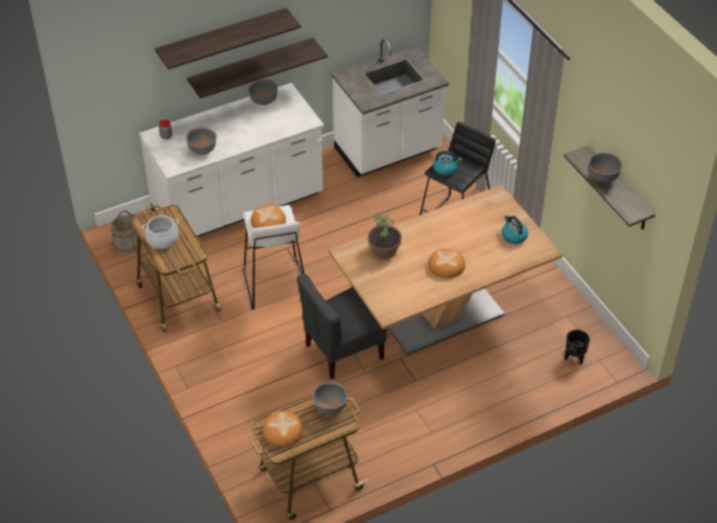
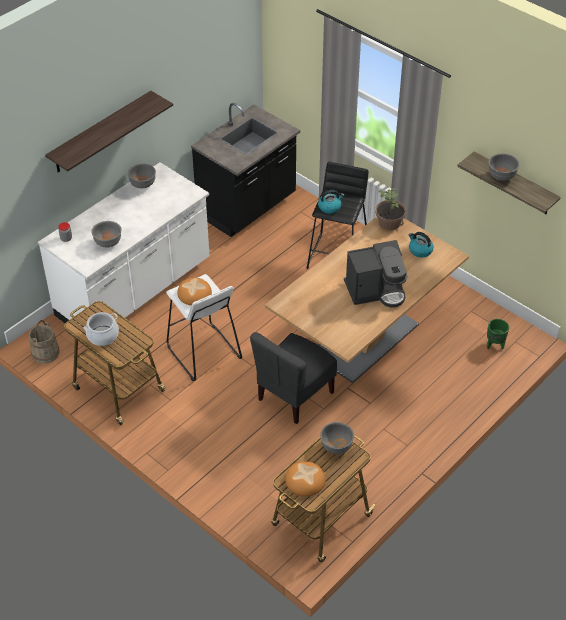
camera: 20 degrees left, 0 degrees up
shelf [187,38,328,99] -> none
white counter [331,39,449,177] -> black counter [191,103,300,237]
potted plant [368,213,402,259] -> potted plant moved to [375,188,406,230]
bread [428,248,465,278] -> coffee machine [344,240,408,308]
black planter [565,329,590,364] -> green planter [487,319,509,350]

